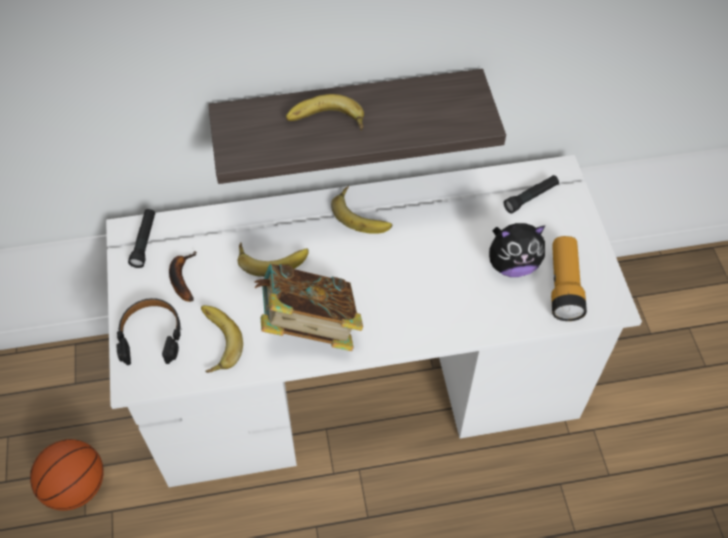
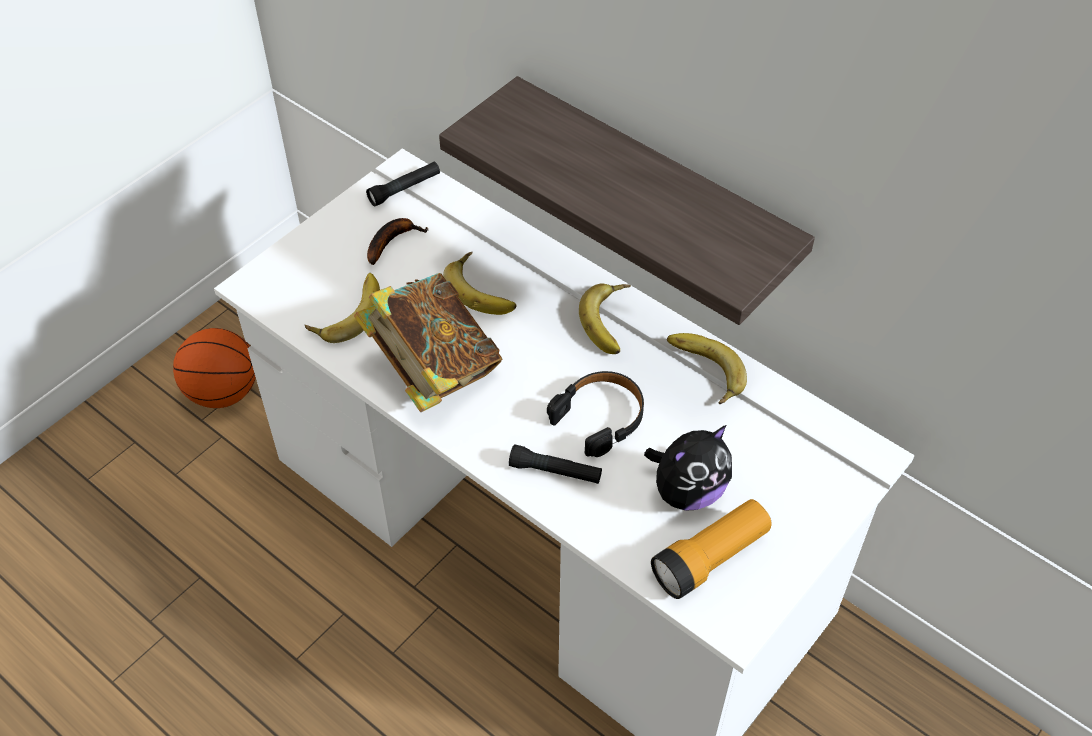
camera: 50 degrees right, 5 degrees down
black headphones [117,298,181,365] -> black headphones moved to [547,371,644,457]
banana [286,94,364,131] -> banana moved to [667,333,747,404]
plush toy [489,223,545,277] -> plush toy turned 75 degrees counterclockwise [644,425,732,511]
black flashlight [504,175,559,214] -> black flashlight moved to [509,444,602,484]

